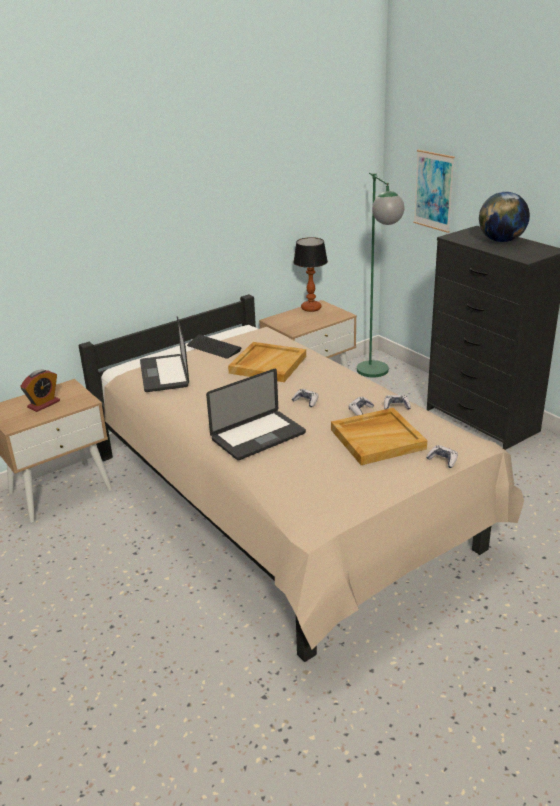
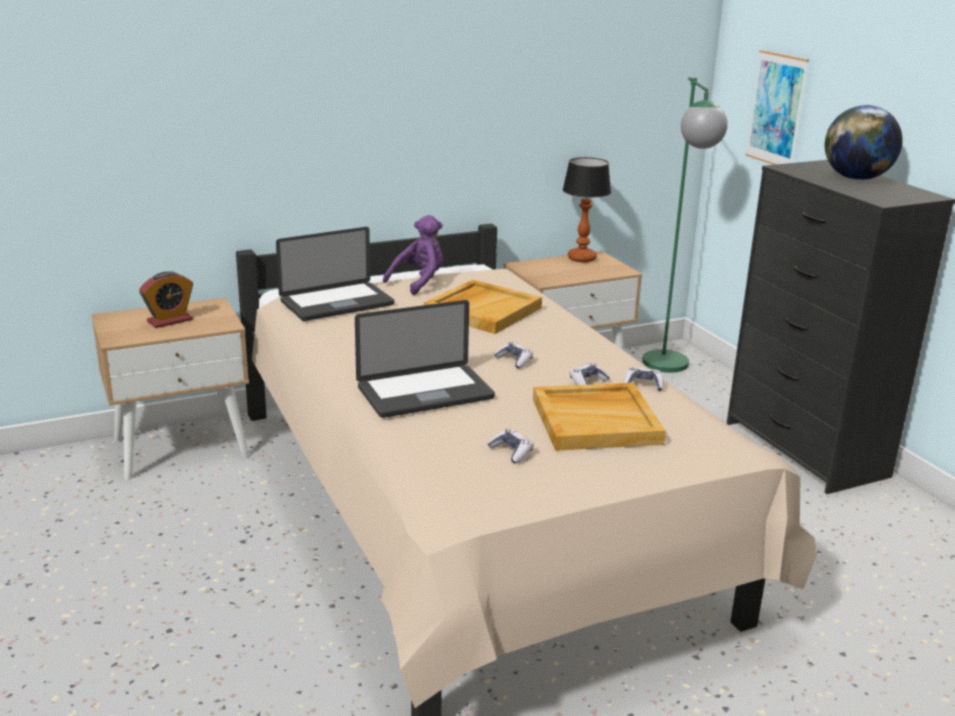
camera: 10 degrees right, 5 degrees down
laptop [140,317,189,392] -> laptop turned 120 degrees counterclockwise [276,227,394,321]
keyboard [187,335,242,359] -> purple plush toy [383,215,443,295]
game controller [426,445,458,468] -> game controller moved to [488,429,533,463]

